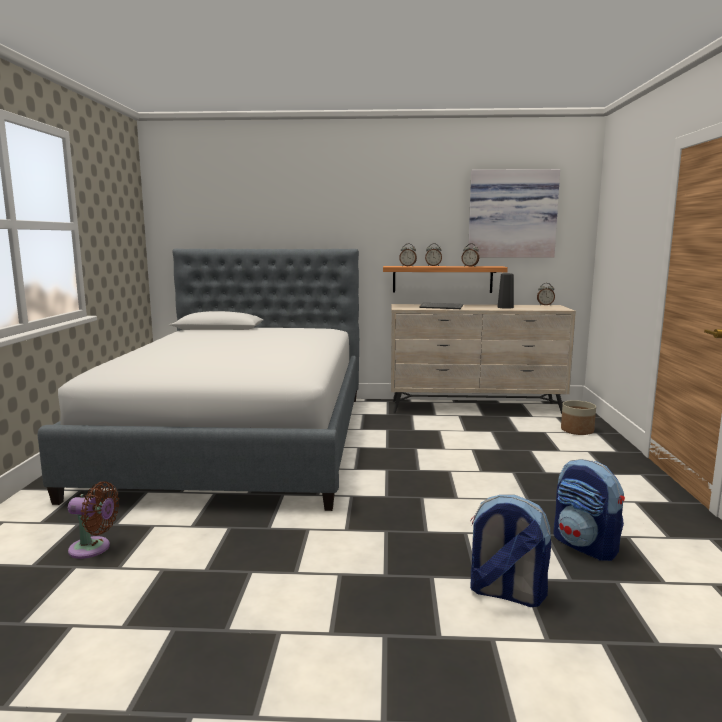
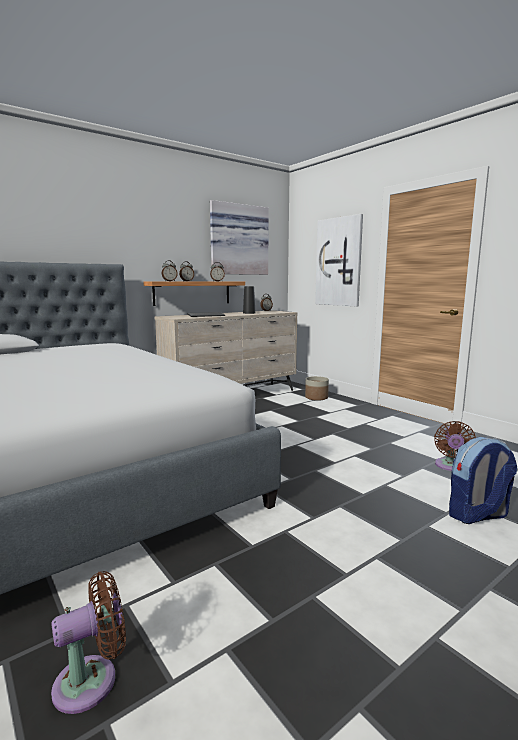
camera: 40 degrees left, 0 degrees up
backpack [554,459,625,561] -> brown fan [434,421,476,471]
none -> picture [315,214,363,307]

